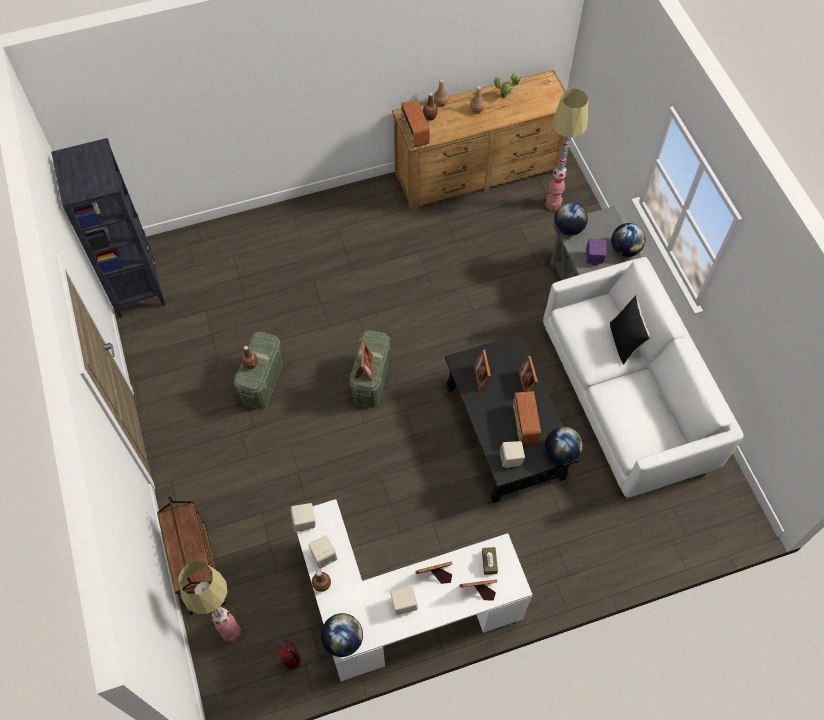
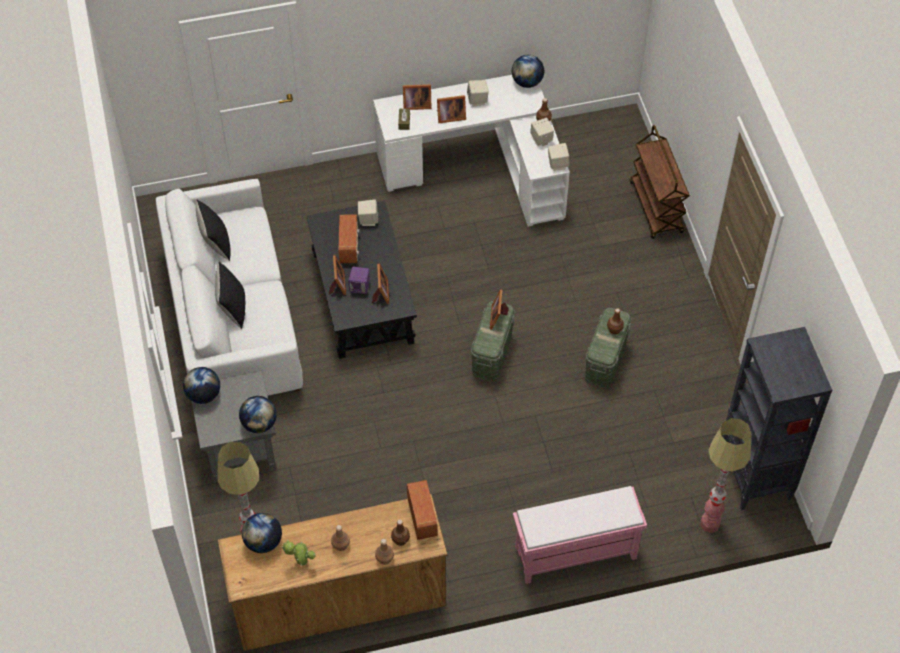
camera: 175 degrees left, 5 degrees down
floor lamp [178,561,241,642] -> floor lamp moved to [700,418,751,533]
fire extinguisher [275,638,301,669] -> none
globe [545,427,583,464] -> globe moved to [242,513,282,553]
purple speaker [586,239,606,265] -> purple speaker moved to [349,267,370,294]
none -> black pillow [196,199,231,261]
none -> pink bench [513,486,647,584]

